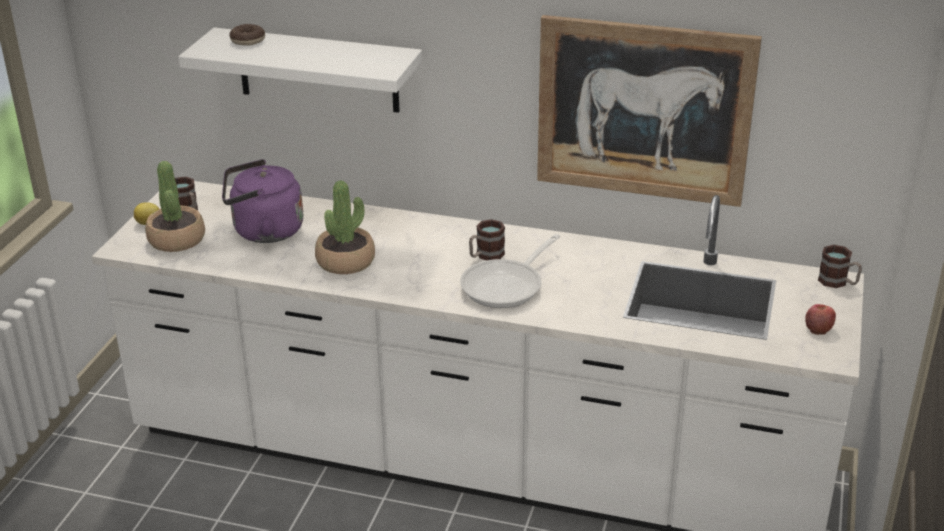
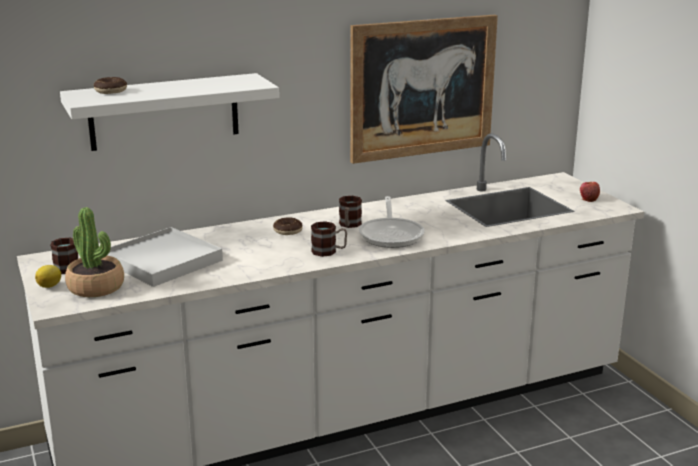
camera: 40 degrees left, 10 degrees down
purple kettle [222,159,303,243] -> white tray [107,227,223,287]
potted plant [315,180,375,274] -> none
mug [818,245,862,288] -> mug moved to [311,221,347,257]
none -> donut [273,217,303,235]

